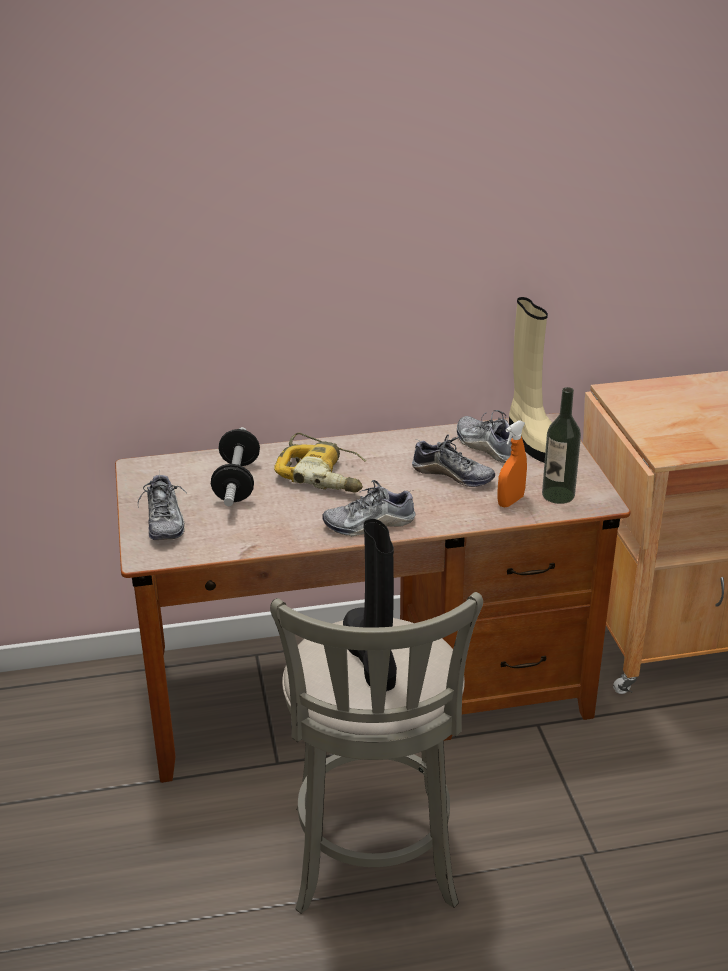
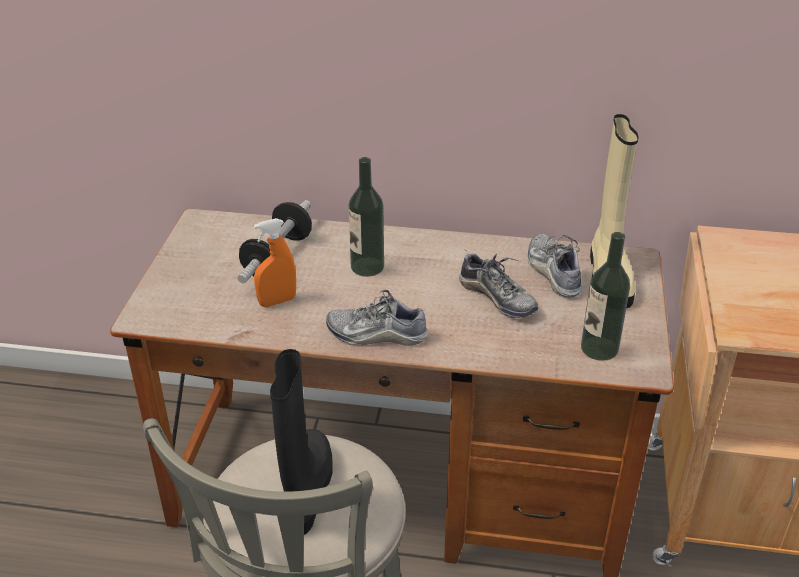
camera: 20 degrees right, 5 degrees up
shoe [138,473,187,540] -> none
power drill [274,433,366,493] -> bottle [348,157,384,277]
orange spray bottle [497,420,527,508] -> orange spray bottle moved to [253,218,296,307]

